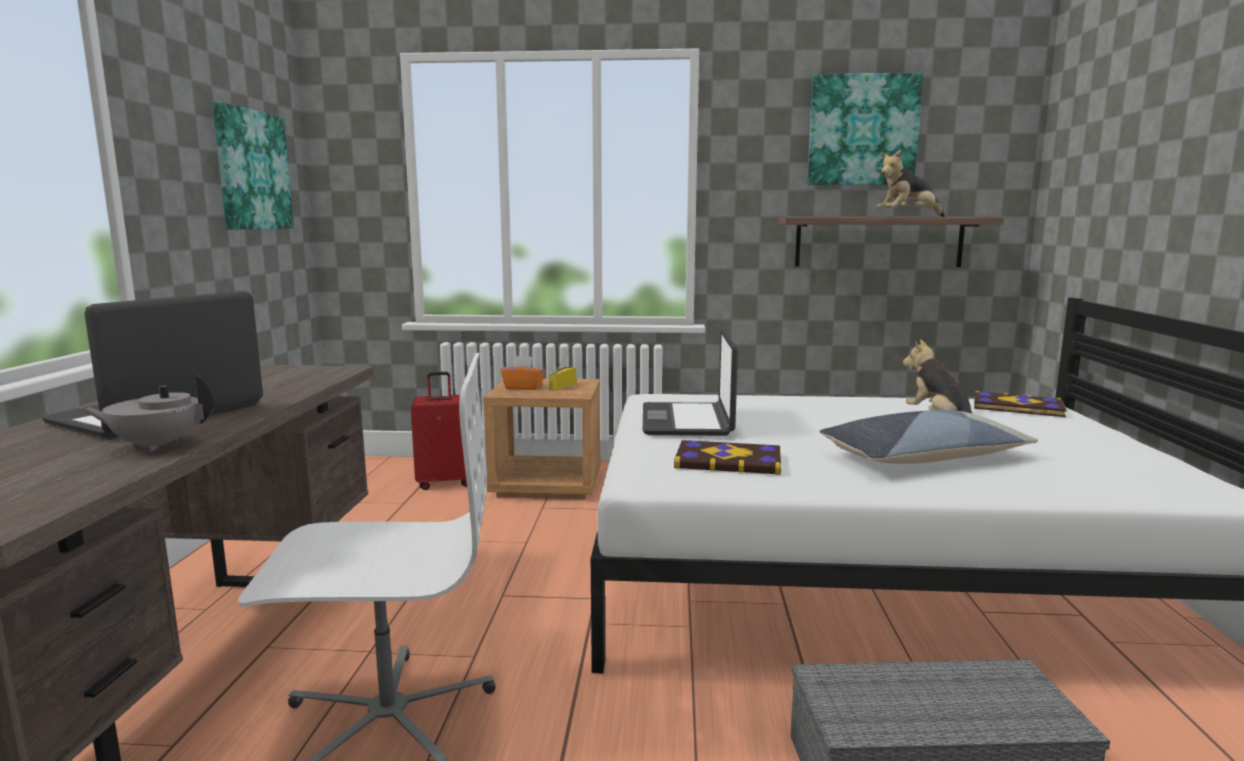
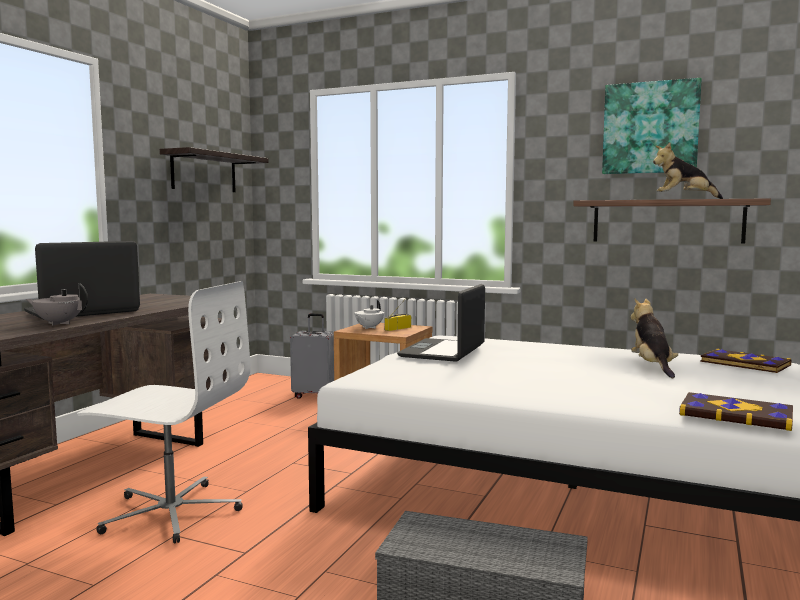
camera: 20 degrees right, 5 degrees down
picture [212,101,294,230] -> shelf [160,147,269,192]
red suitcase [411,372,467,490] -> grey suitcase [290,314,334,399]
orange tissue box [501,356,545,390] -> white teapot [355,300,384,329]
book [674,440,781,475] -> book moved to [679,392,793,431]
pillow [819,410,1038,464] -> none

